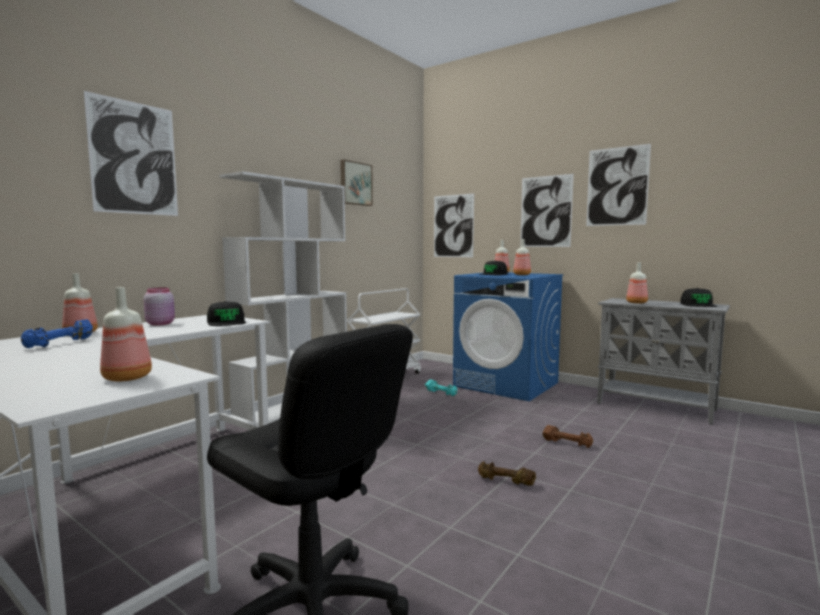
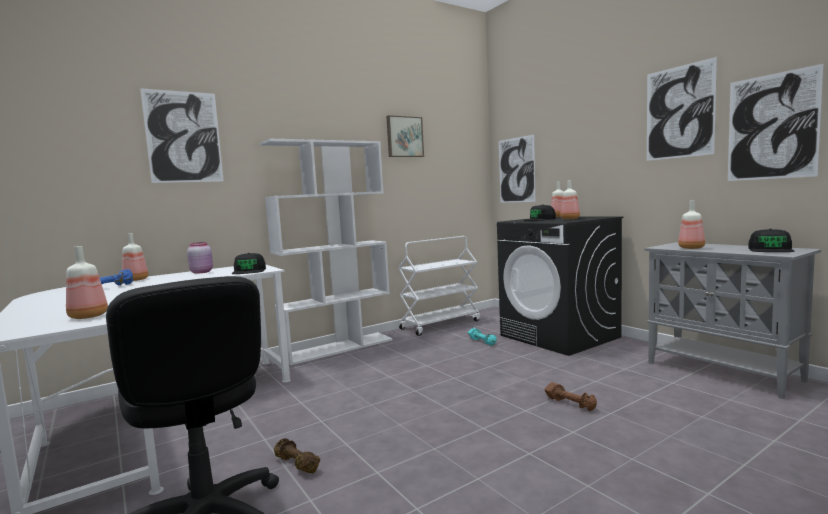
camera: 20 degrees right, 0 degrees up
blue washing machine [453,273,563,401] -> black washing machine [497,216,623,356]
brown dumbbell [478,461,536,486] -> brown dumbbell moved to [274,438,320,473]
picture [520,174,574,247] -> picture moved to [728,64,824,181]

